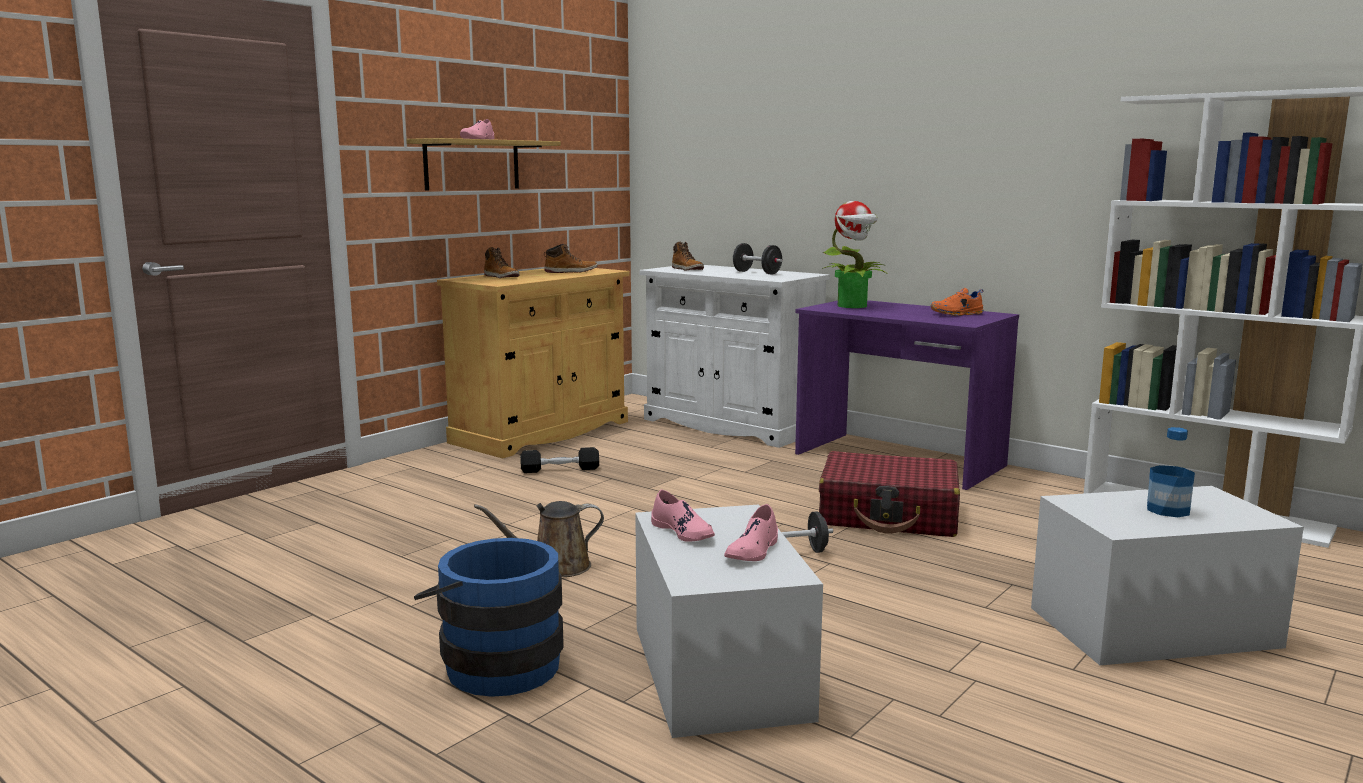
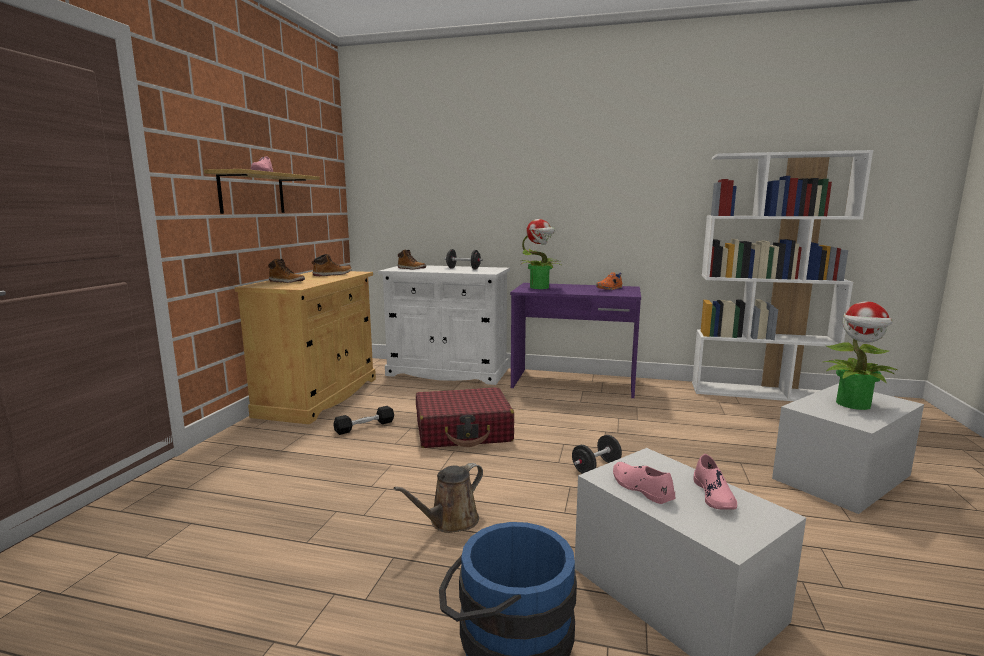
camera: 25 degrees left, 0 degrees up
pink shoe [651,490,715,542] -> pink shoe turned 150 degrees counterclockwise [613,462,675,504]
red suitcase [819,451,960,537] -> red suitcase moved to [416,387,514,448]
bottle [1147,427,1195,517] -> potted plant [823,301,897,410]

